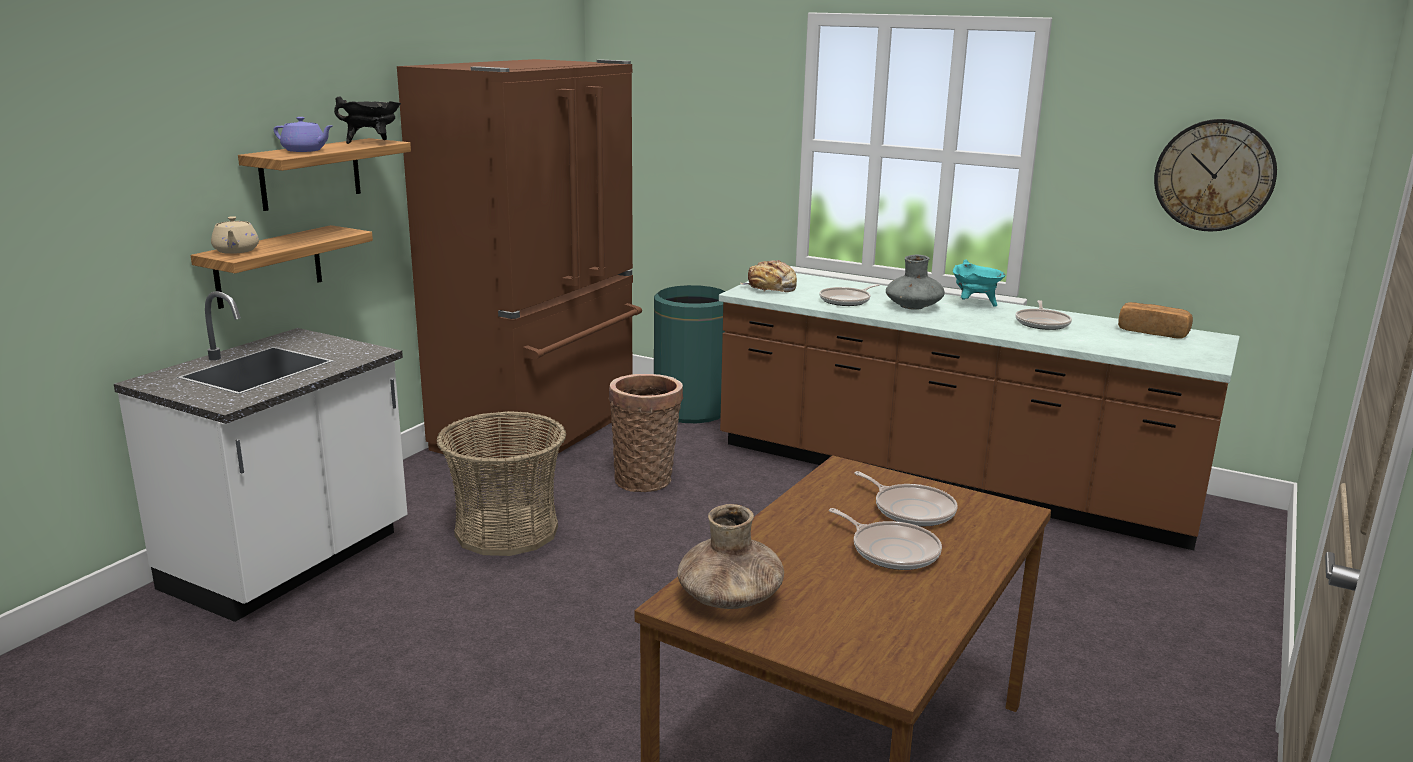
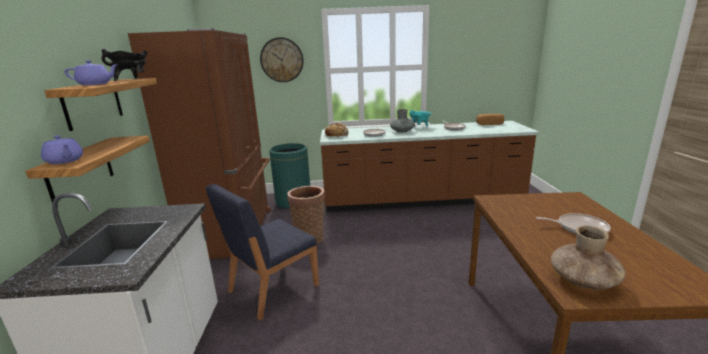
camera: 30 degrees left, 0 degrees up
beige teapot [211,216,259,254] -> purple teapot [41,135,83,164]
basket [436,411,566,556] -> blue chair [206,184,319,321]
frying pan [854,471,958,526] -> none
wall clock [1154,119,1277,232] -> wall clock moved to [260,37,304,82]

